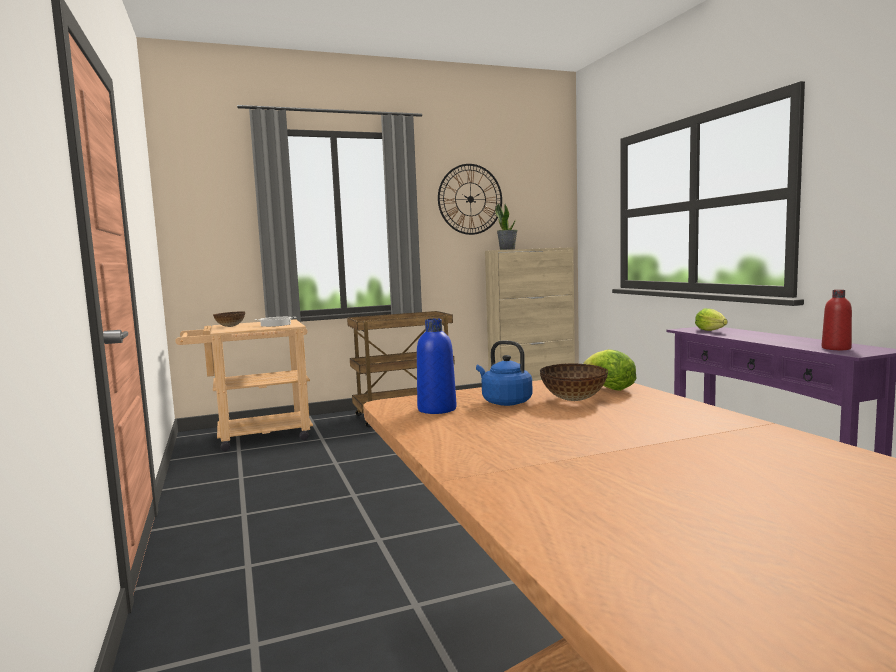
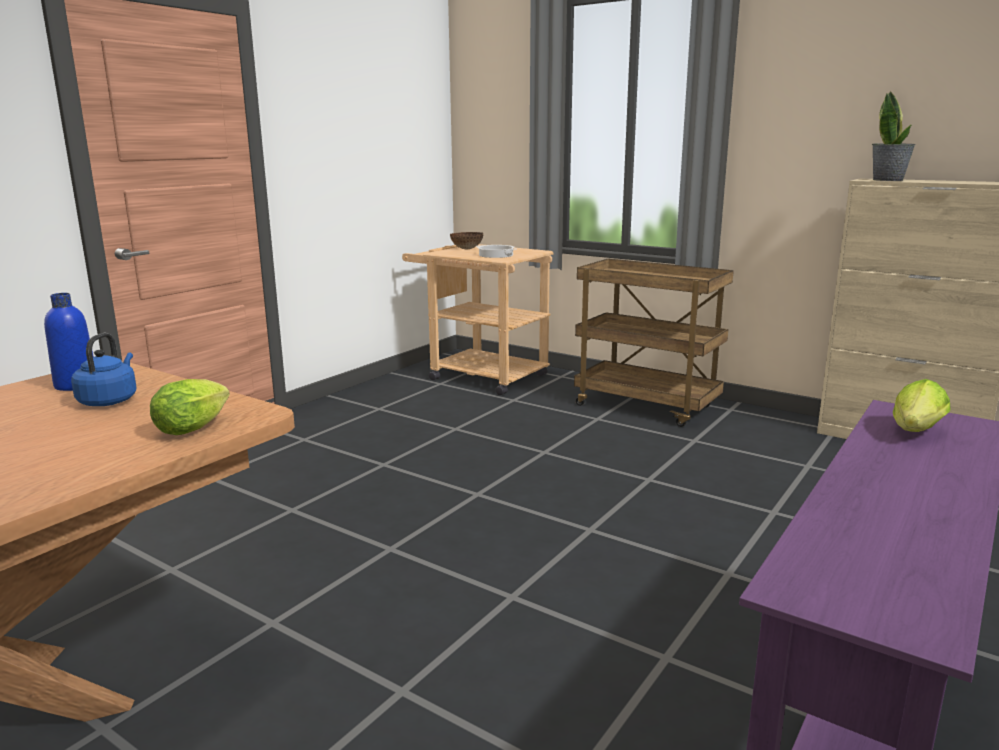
camera: 55 degrees right, 10 degrees up
wall clock [438,164,502,235] -> none
bowl [540,363,608,401] -> none
red bottle [822,290,852,350] -> none

